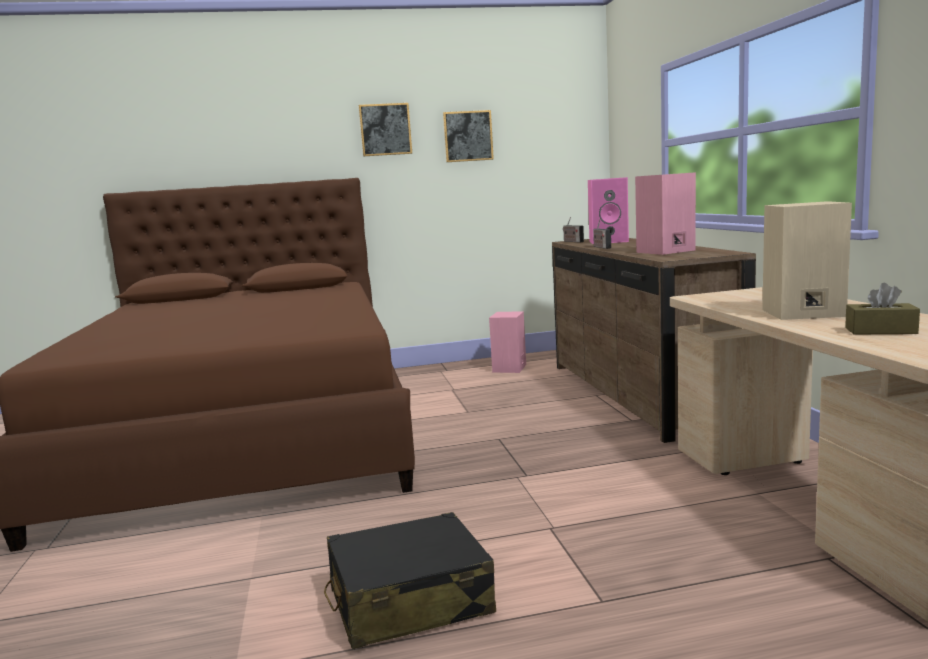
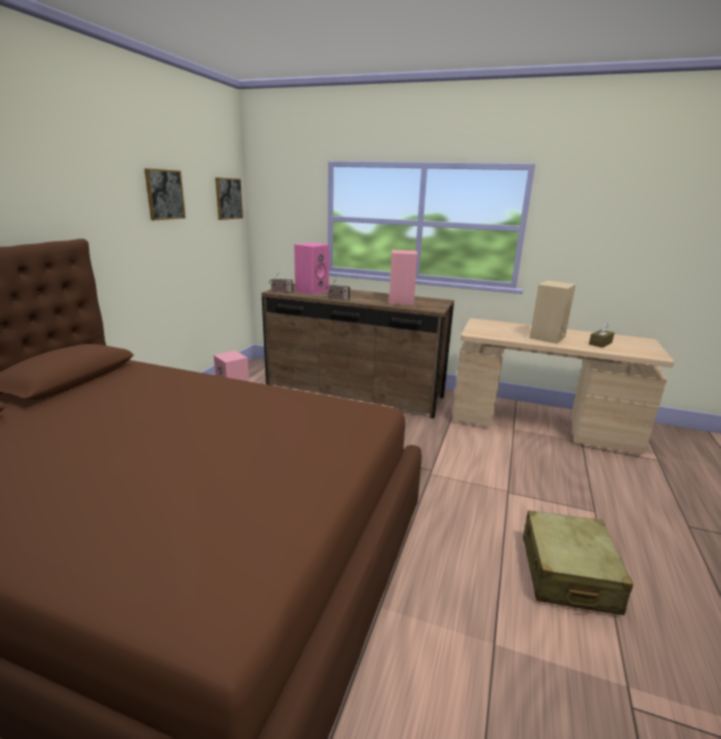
camera: 60 degrees left, 10 degrees up
black suitcase [324,512,496,649] -> beige suitcase [523,510,633,615]
picture [359,103,412,156] -> picture moved to [215,177,243,220]

